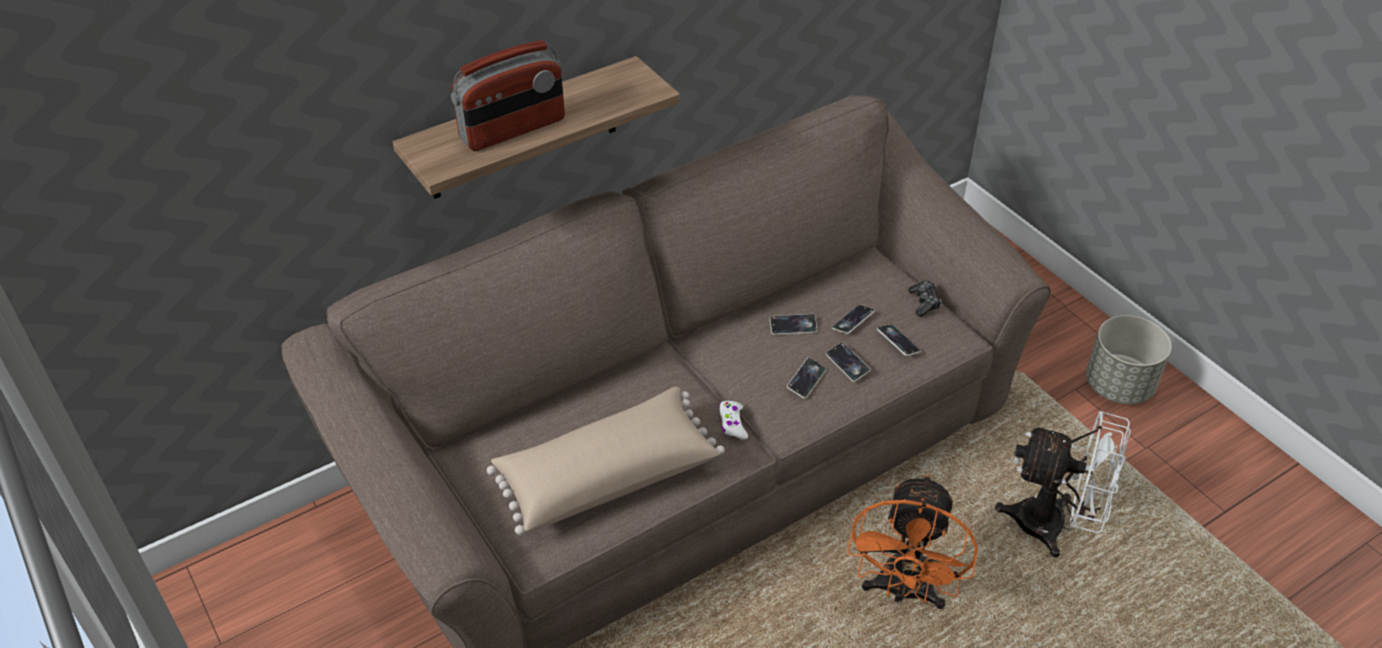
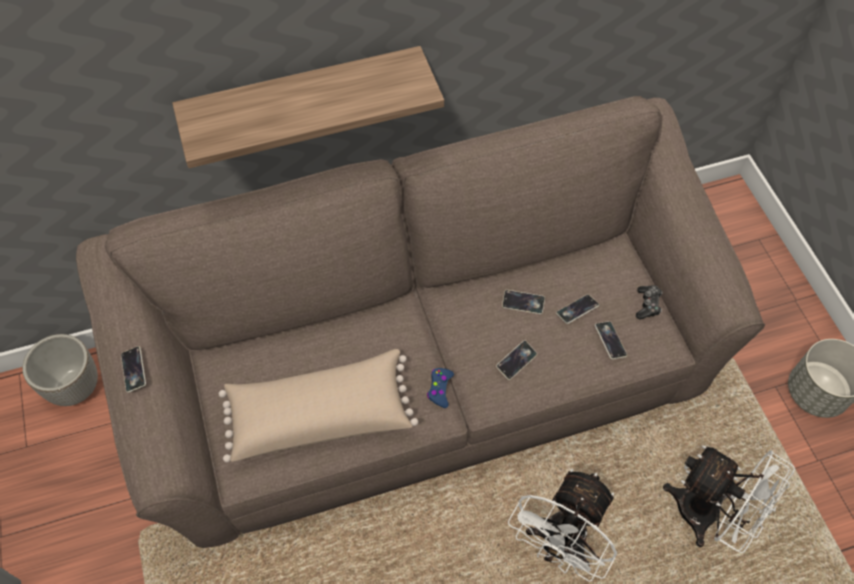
camera: 15 degrees right, 15 degrees up
radio [451,40,565,151] -> none
white game controller [719,401,748,440] -> blue game controller [427,368,454,408]
phone [826,342,871,382] -> phone moved to [121,346,146,393]
orange fan [847,474,978,609] -> white fan [508,469,617,582]
none -> planter [22,334,98,406]

